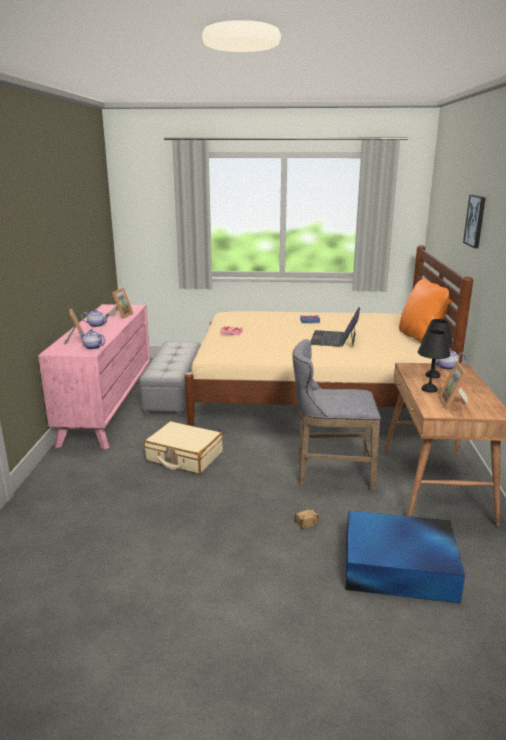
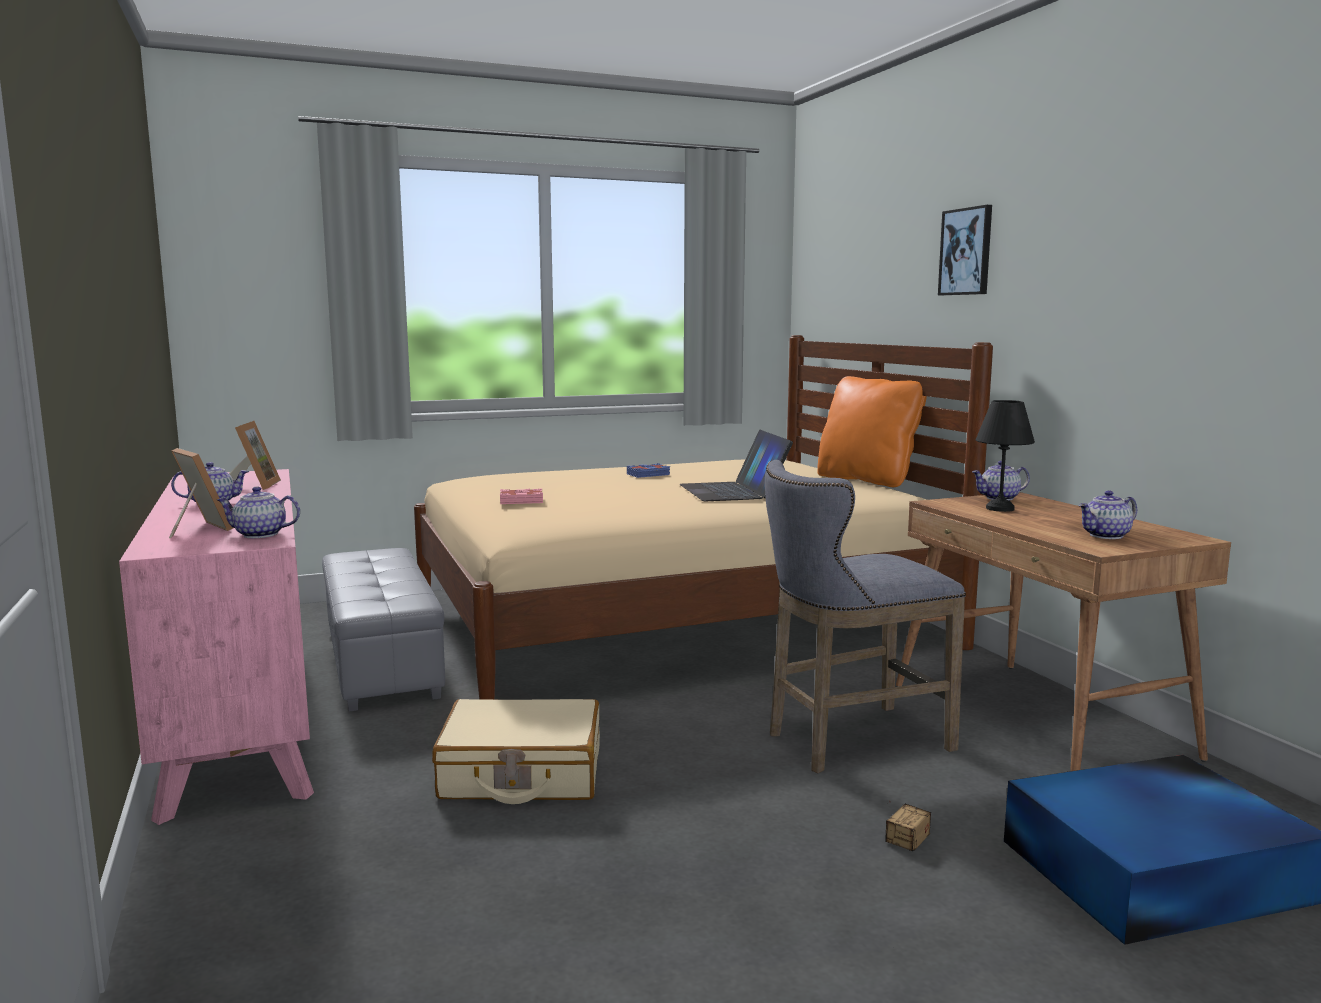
camera: 25 degrees left, 10 degrees down
black table lamp [418,330,450,393] -> none
picture frame [438,362,468,410] -> teapot [1078,491,1137,539]

